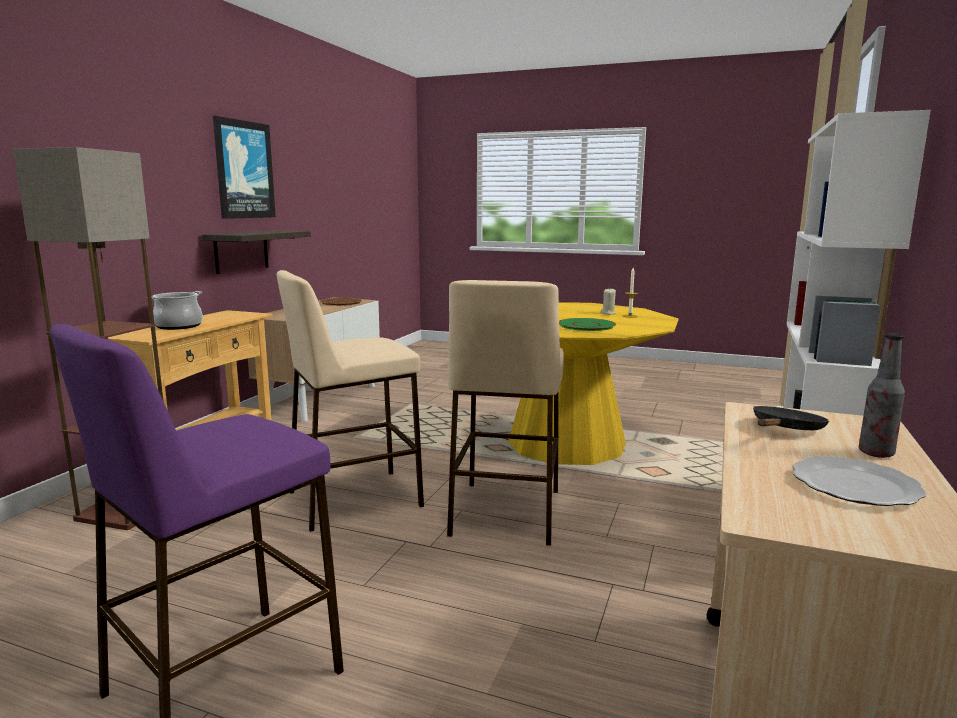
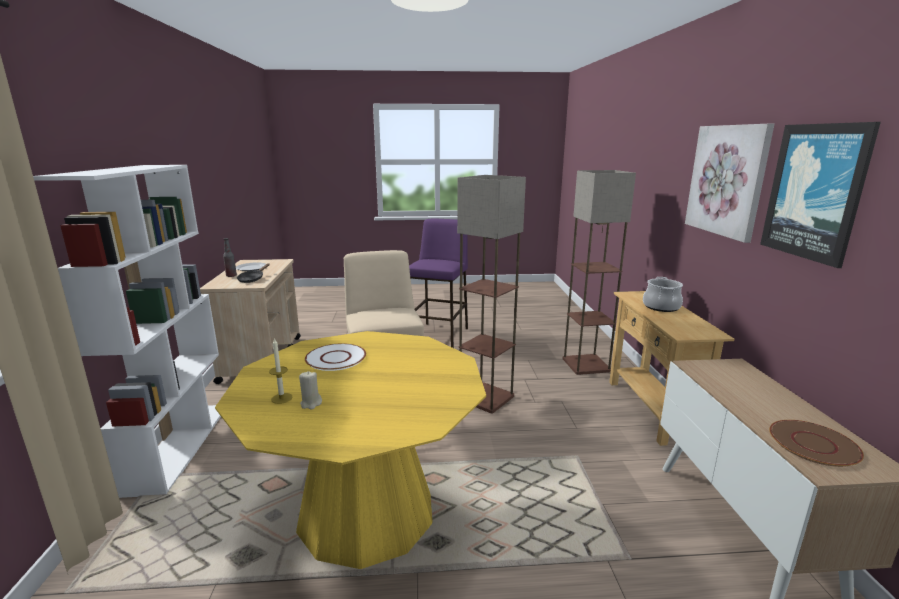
camera: 155 degrees right, 5 degrees up
shelf [202,230,311,274] -> none
beige stool [277,270,424,532] -> floor lamp [457,175,526,414]
green plate [559,318,616,331] -> white plate [305,343,366,371]
none -> picture [685,124,774,243]

